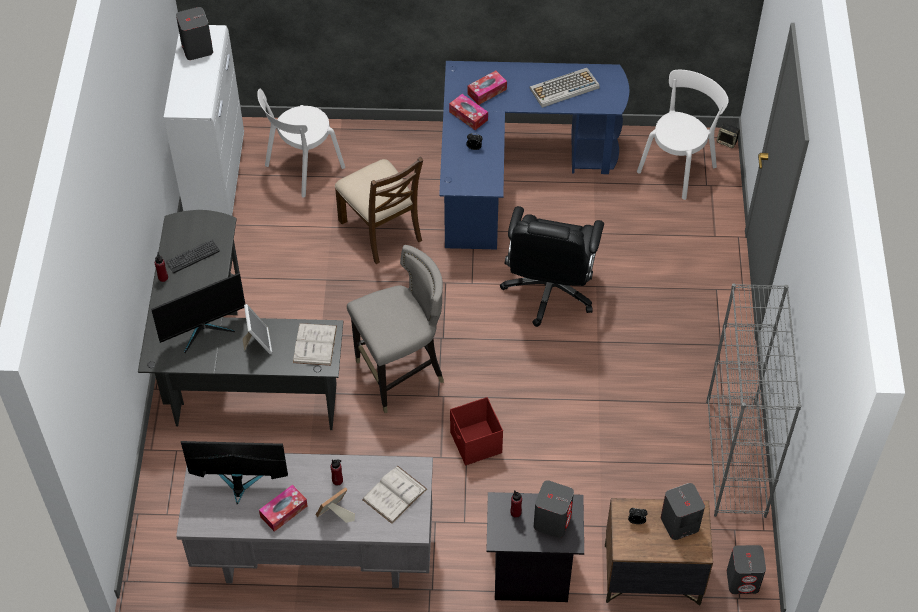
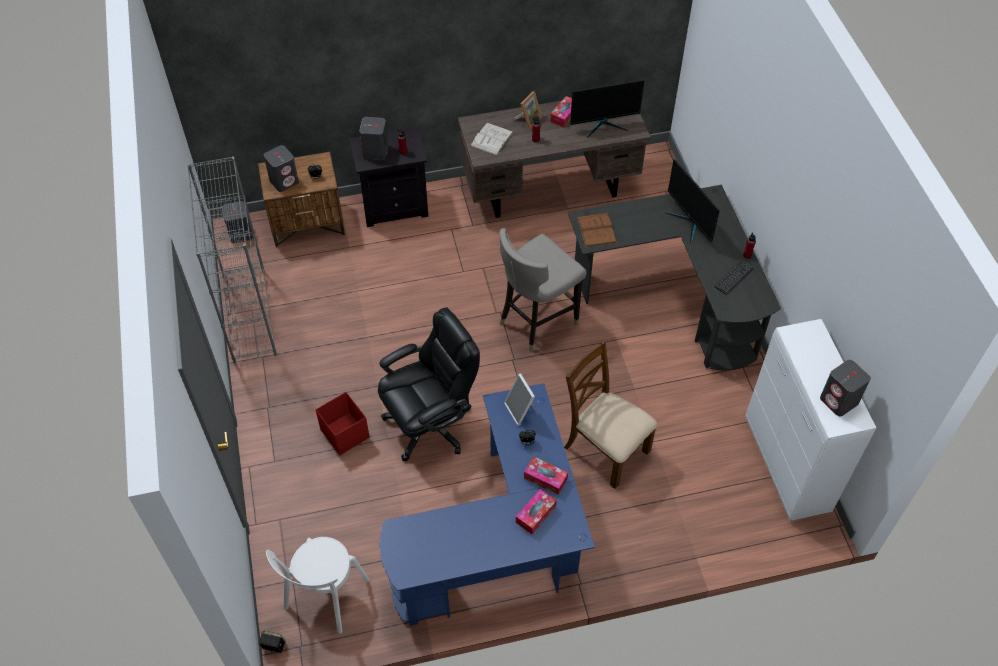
camera: 165 degrees right, 0 degrees up
monitor [151,273,245,353] -> monitor turned 75 degrees counterclockwise [666,159,720,243]
grey desk [176,453,433,588] -> brown desk [458,101,651,218]
picture frame [243,304,272,354] -> picture frame moved to [504,373,536,426]
white chair [257,89,345,198] -> none
white book [293,323,337,366] -> brown book [577,213,617,248]
red storage box [450,397,503,465] -> red storage box moved to [316,392,370,455]
black office chair [500,206,604,327] -> black office chair turned 60 degrees clockwise [378,307,480,461]
keyboard [529,68,600,108] -> none

